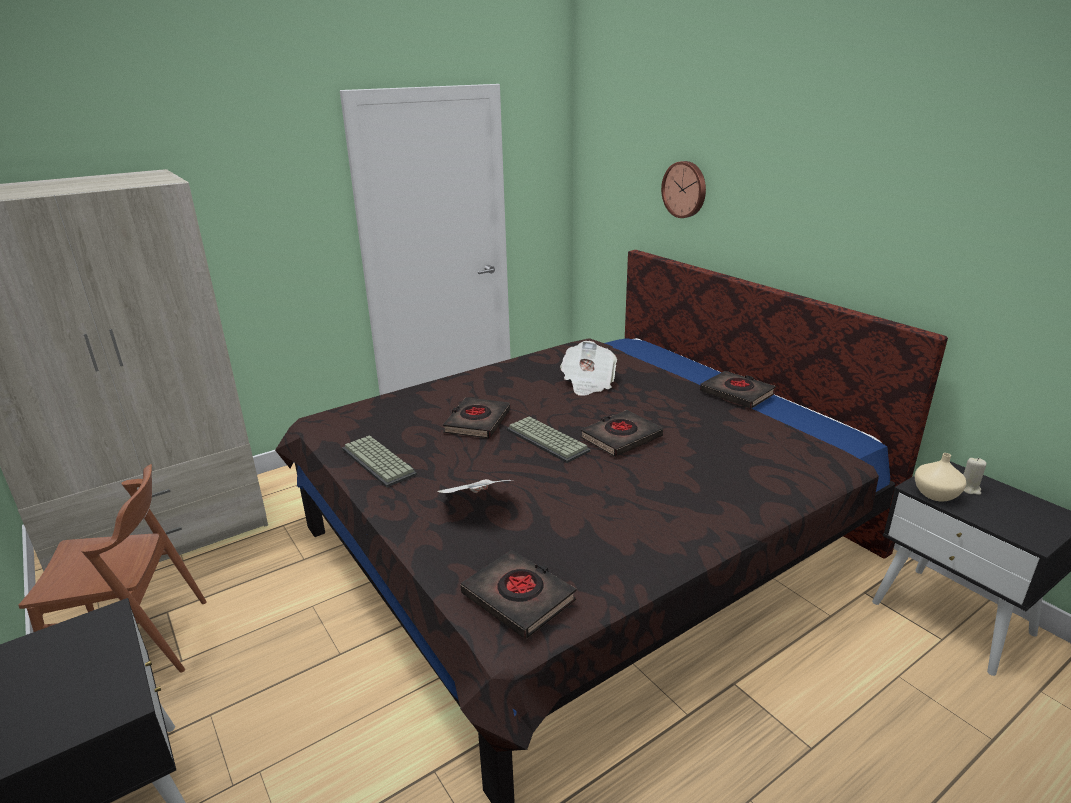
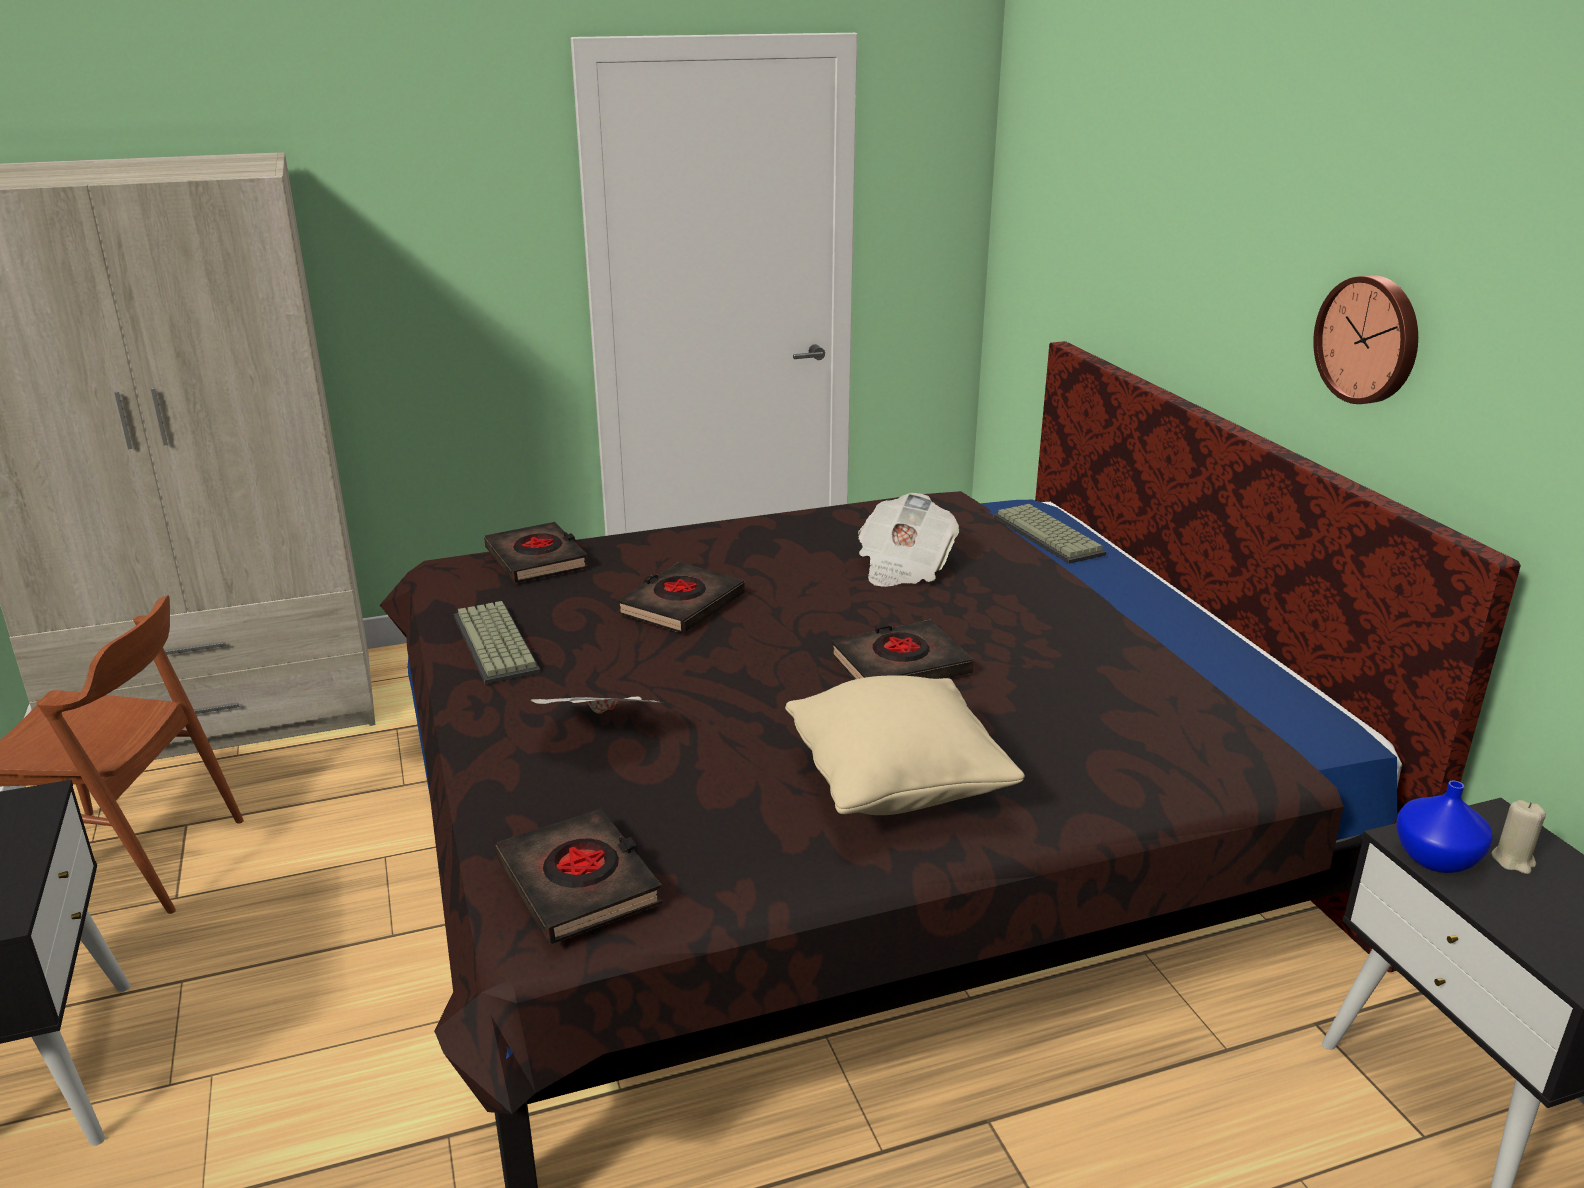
camera: 15 degrees right, 0 degrees up
keyboard [506,416,590,463] -> keyboard moved to [993,504,1106,564]
wall clock [661,161,706,218] -> wall clock moved to [1313,275,1418,404]
black book [700,371,776,409] -> black book moved to [484,522,588,583]
beige vase [915,453,967,502] -> blue vase [1396,781,1493,873]
none -> beige pillow [785,676,1025,815]

